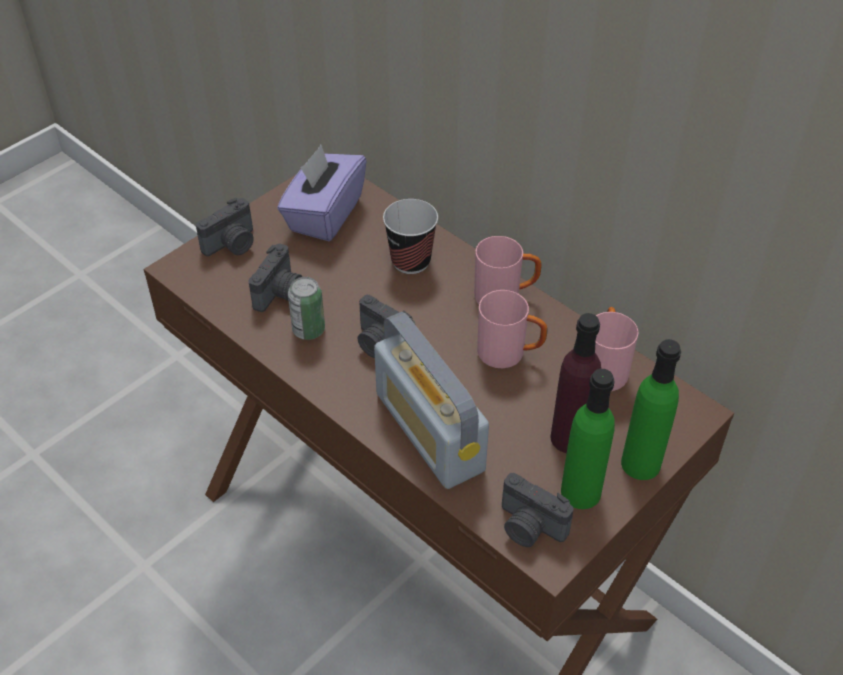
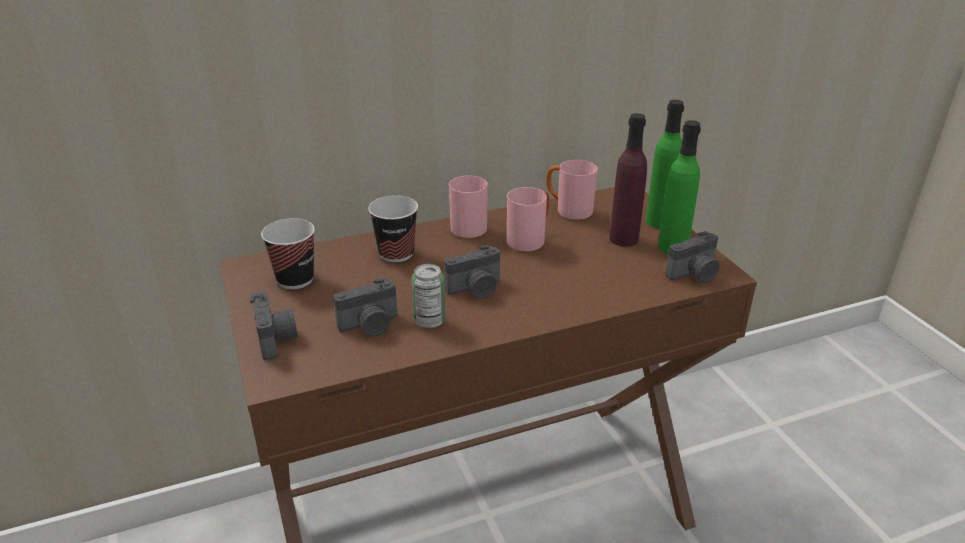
camera: 65 degrees left, 15 degrees down
camera [248,244,303,312] -> camera turned 105 degrees clockwise [333,278,398,337]
purple tissue box [277,145,367,241] -> cup [261,218,315,289]
radio [374,312,489,489] -> none

